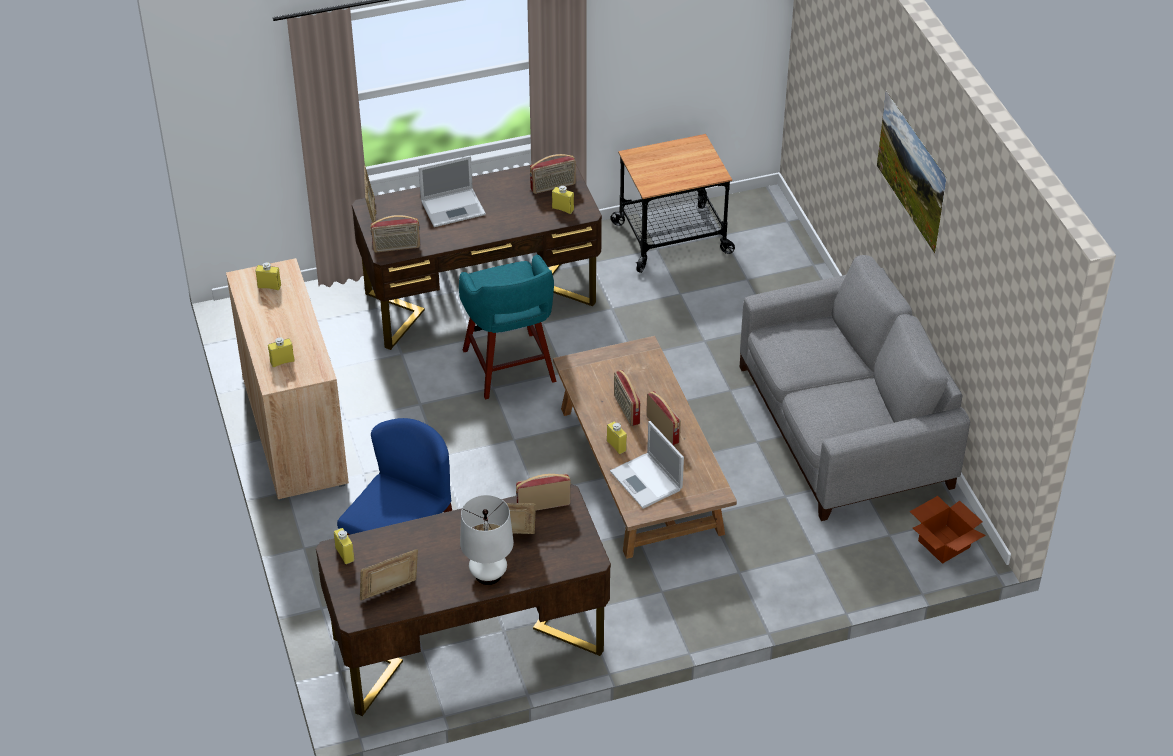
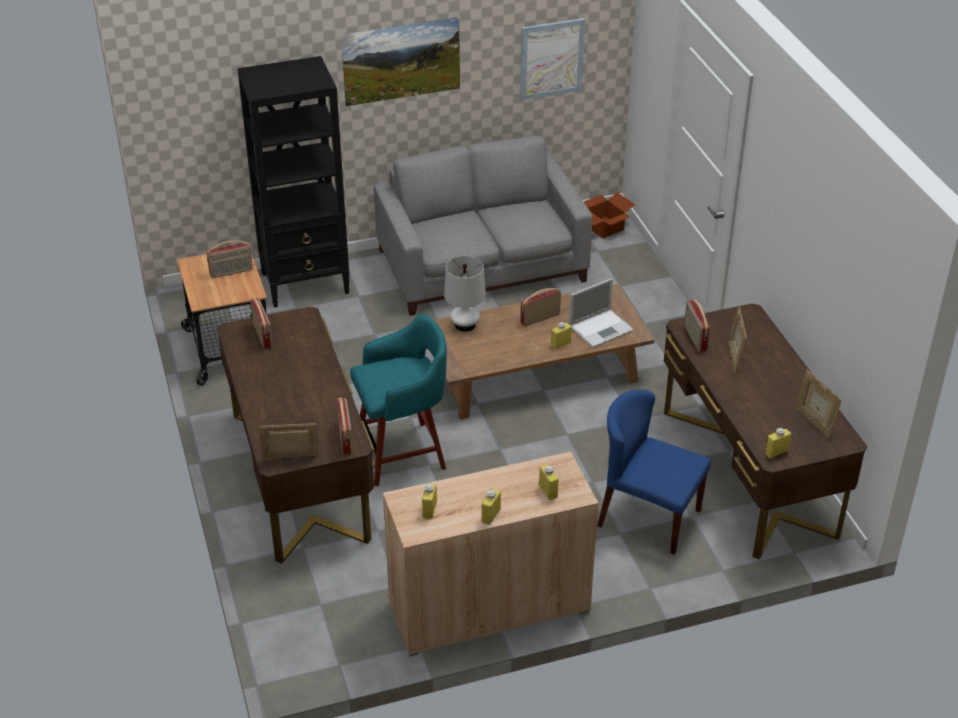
camera: 90 degrees left, 5 degrees down
laptop [419,156,486,227] -> none
white table lamp [460,495,514,585] -> white table lamp moved to [444,256,486,332]
yellow bottle [552,186,574,214] -> yellow bottle moved to [481,488,501,525]
radio [614,370,640,426] -> radio moved to [207,240,253,278]
none -> black bookcase [237,56,350,308]
none -> picture [520,18,585,100]

